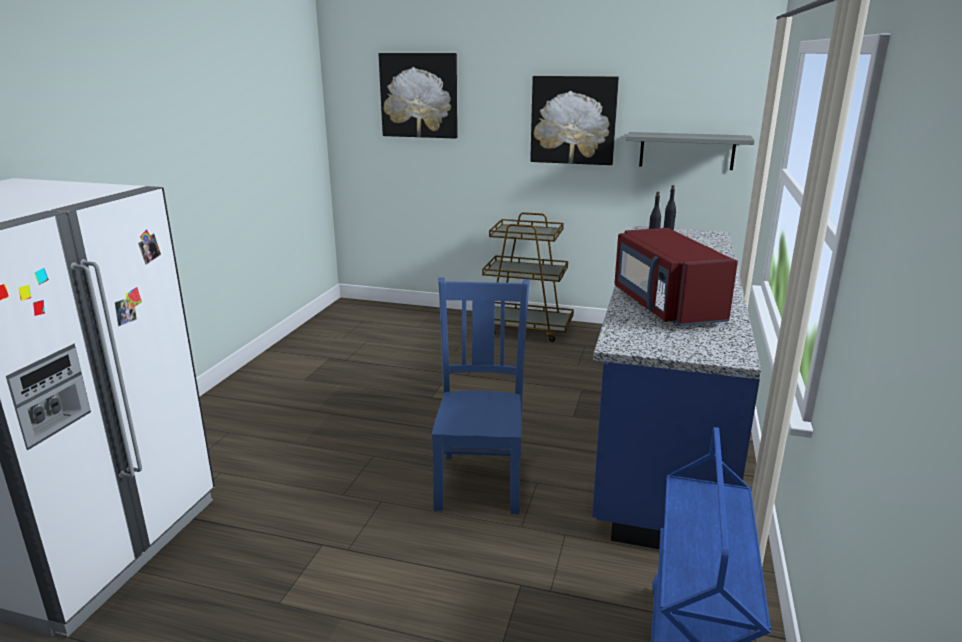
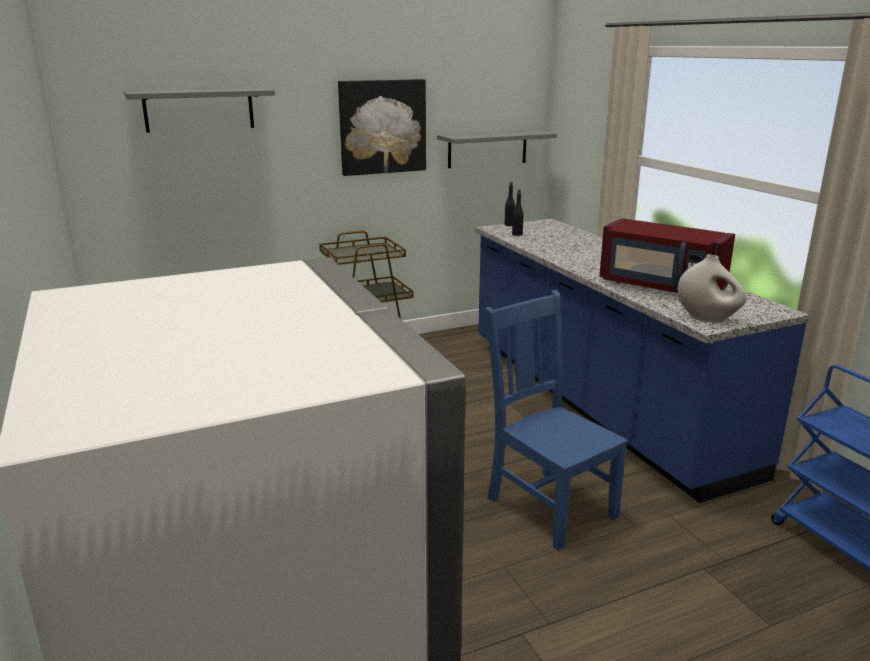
camera: 40 degrees left, 0 degrees up
picture [378,53,458,139] -> grey shelf [124,88,275,133]
none -> white vase [678,255,747,322]

